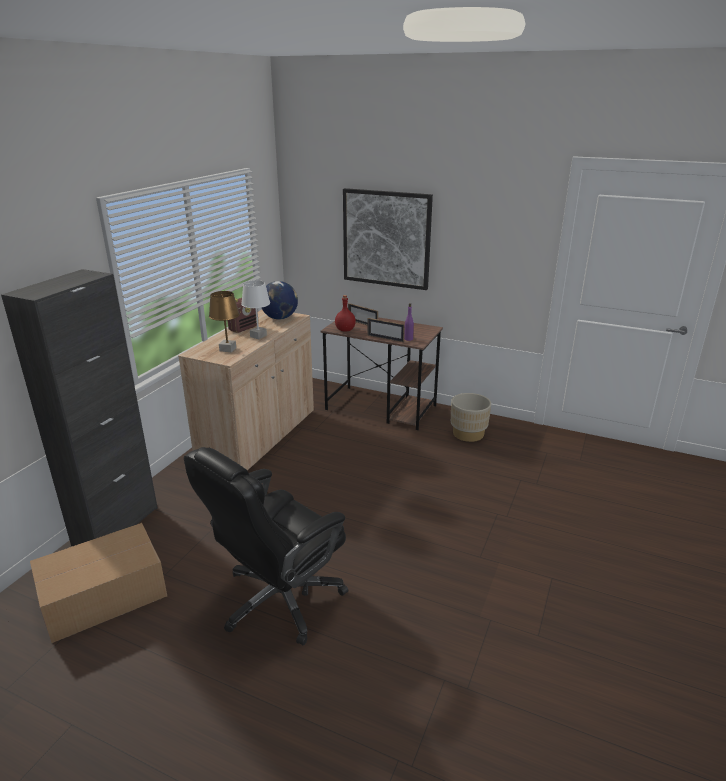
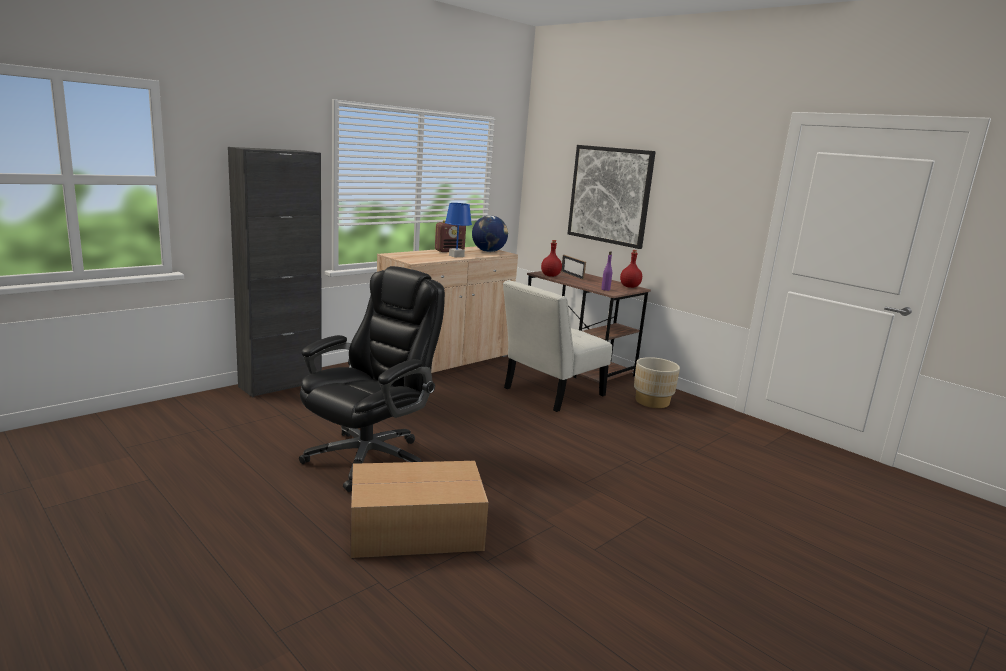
camera: 20 degrees right, 10 degrees down
cardboard box [30,523,167,643] -> cardboard box moved to [351,461,489,558]
black office chair [184,447,349,645] -> black office chair turned 150 degrees clockwise [299,266,445,492]
brown table lamp [209,291,240,352] -> none
white table lamp [241,280,270,339] -> blue table lamp [445,203,472,258]
picture frame [367,318,405,342] -> none
none -> white chair [503,280,612,412]
none -> red bottle [620,250,642,288]

